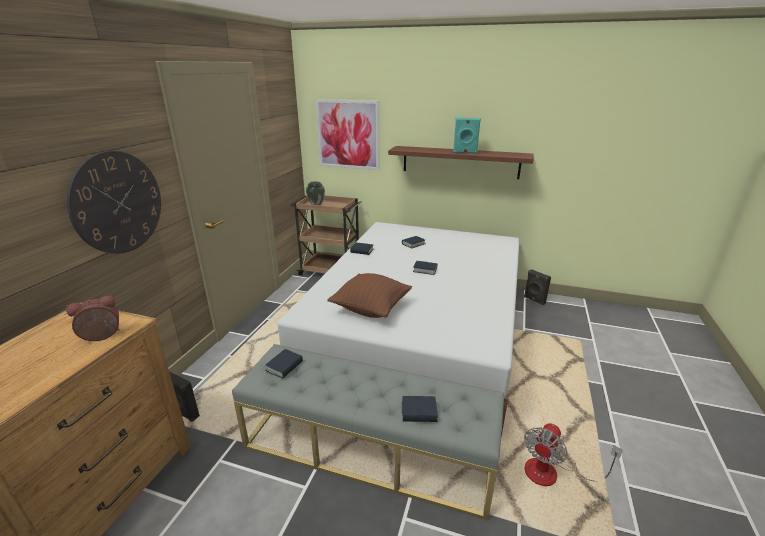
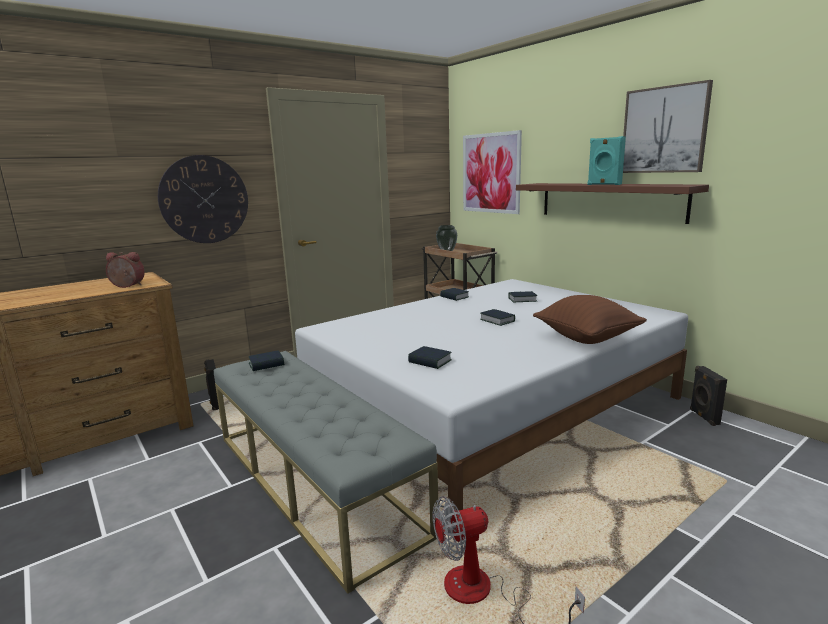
camera: 35 degrees right, 10 degrees down
brown pillow [327,273,412,318] -> brown pillow moved to [533,295,647,344]
book [402,396,438,422] -> book moved to [408,346,452,369]
none -> picture [623,80,713,173]

